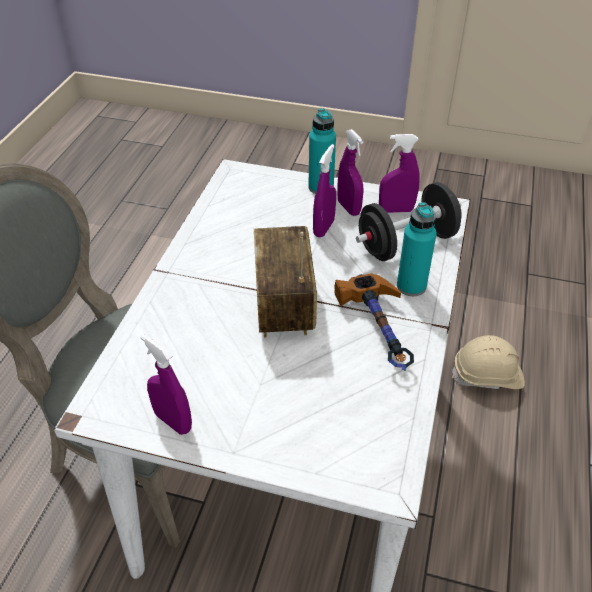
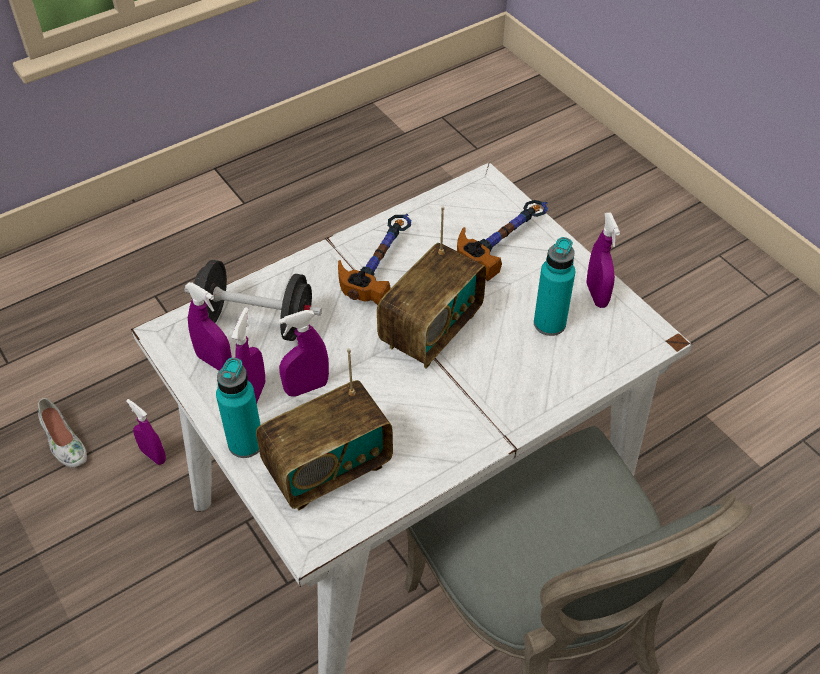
camera: 140 degrees left, 5 degrees up
turquoise bottle [397,202,437,296] -> turquoise bottle moved to [534,237,575,336]
beige hard hat [452,335,525,389] -> purple spray bottle [126,399,166,465]
none -> white shoe [38,398,87,468]
none -> radio [256,348,393,510]
none -> hammer [457,200,548,281]

